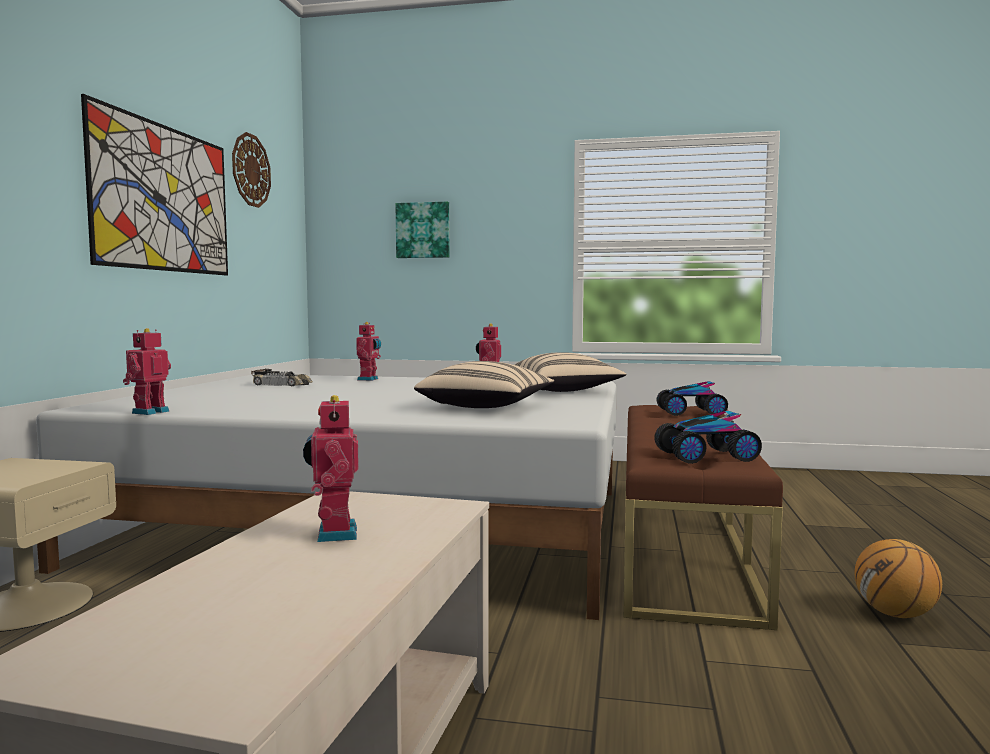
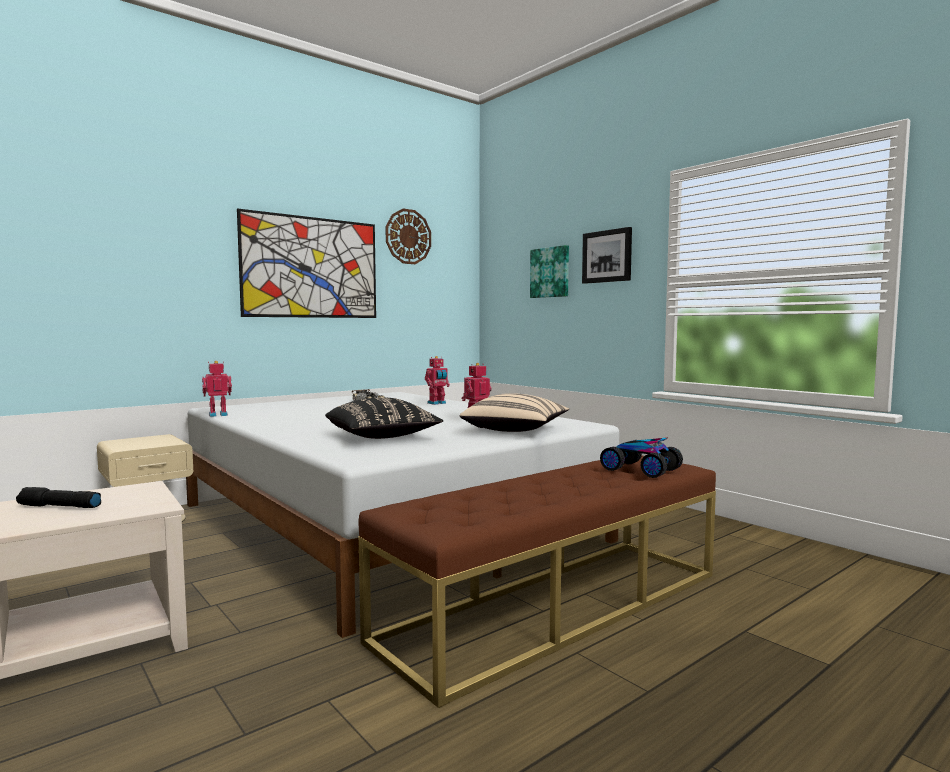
camera: 40 degrees right, 0 degrees up
toy robot [303,395,359,542] -> black flashlight [16,487,101,508]
beige pillow [414,361,554,408] -> black pillow [325,398,443,439]
toy car [654,410,762,464] -> none
basketball [855,539,942,618] -> none
none -> picture [582,227,632,284]

